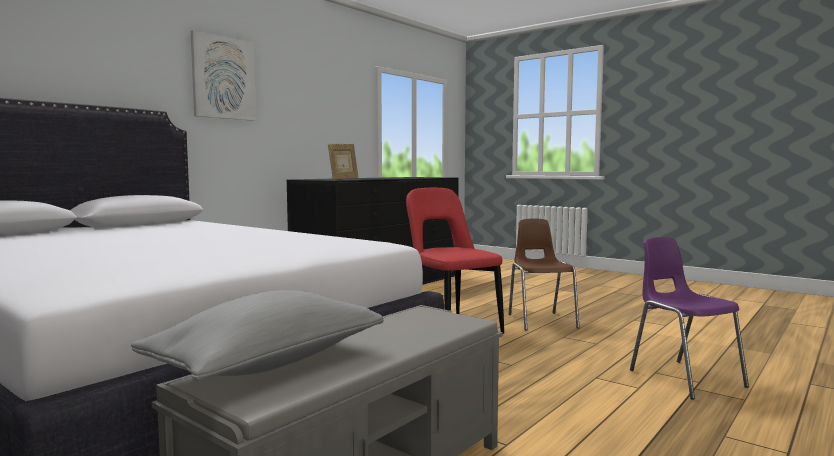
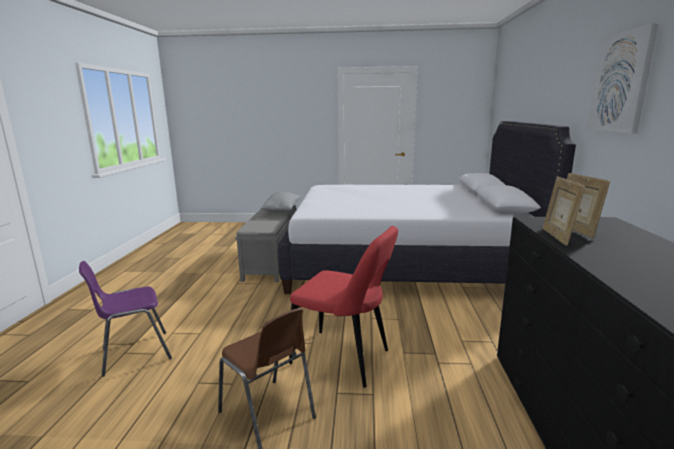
camera: 145 degrees right, 10 degrees up
purple chair [630,237,749,400] -> purple chair turned 120 degrees clockwise [79,261,172,377]
none -> picture frame [543,177,585,246]

